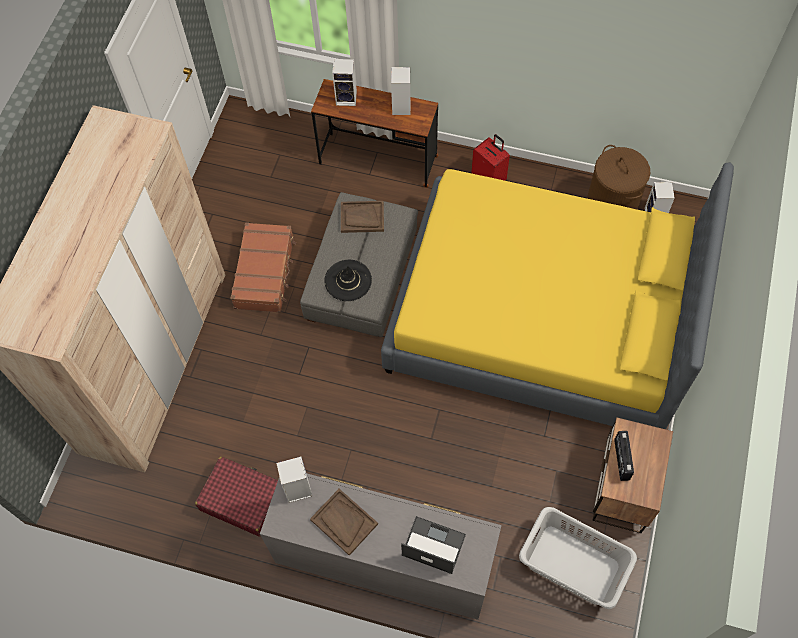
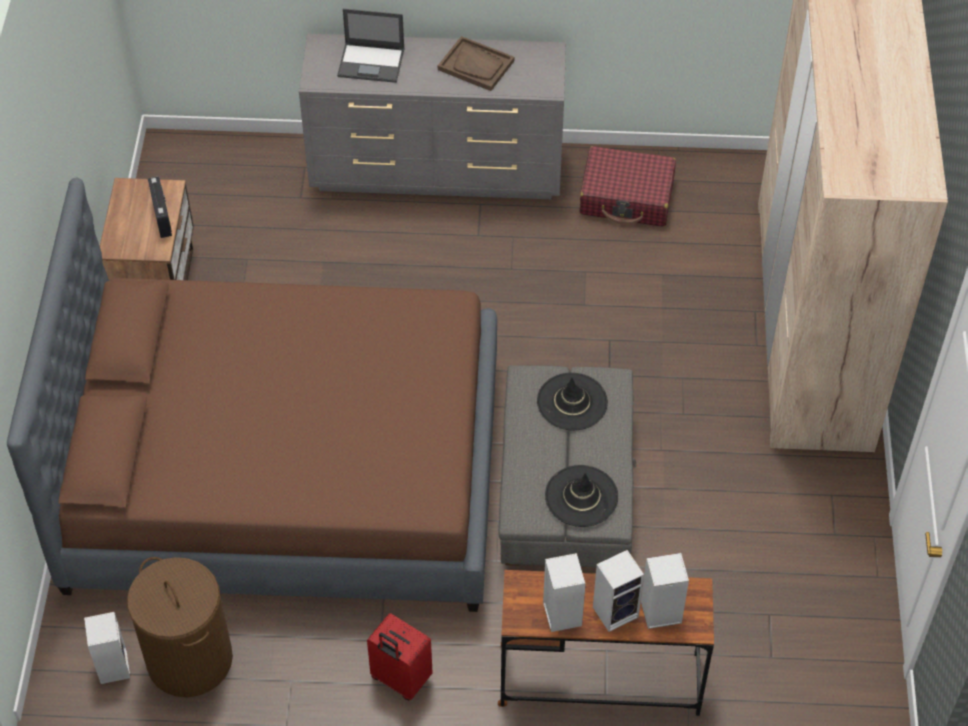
camera: 165 degrees right, 10 degrees down
brown suitcase [230,222,296,313] -> none
speaker [276,456,312,503] -> speaker moved to [593,550,644,632]
brown tray [341,201,384,233] -> black hat [545,465,618,527]
yellow bed [381,162,734,429] -> brown bed [7,177,497,612]
grey laundry basket [519,507,637,609] -> none

